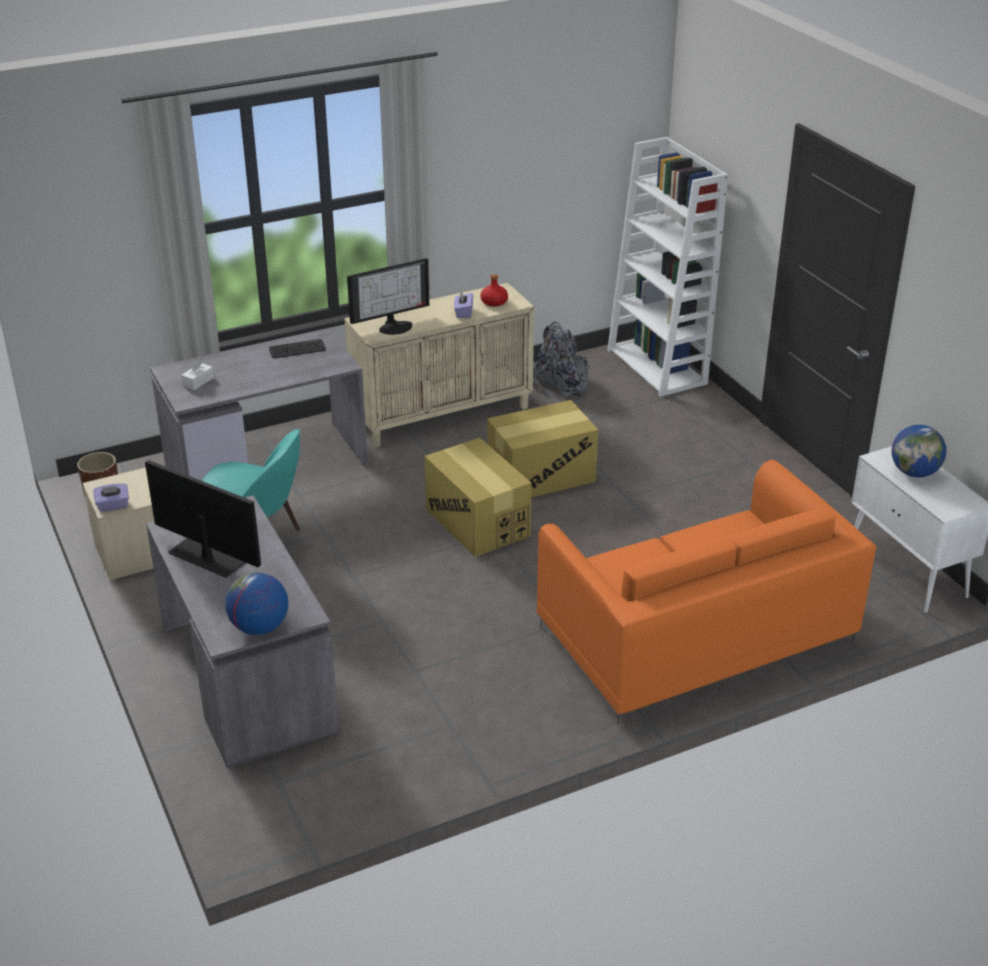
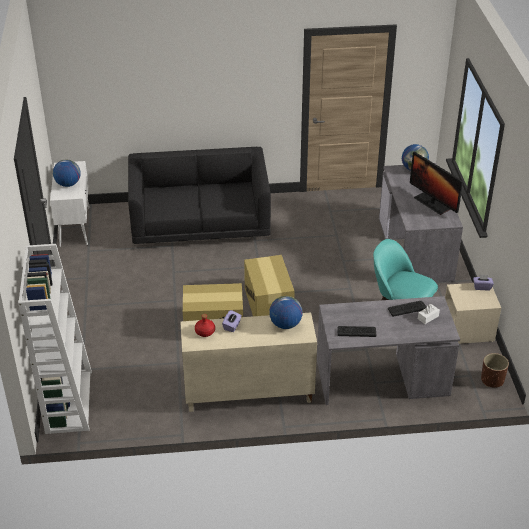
camera: 160 degrees left, 5 degrees up
monitor [347,258,429,335] -> globe [269,296,303,329]
grey backpack [533,322,591,403] -> none
orange sofa [537,460,876,725] -> black sofa [128,147,271,249]
none -> keyboard [388,301,427,317]

